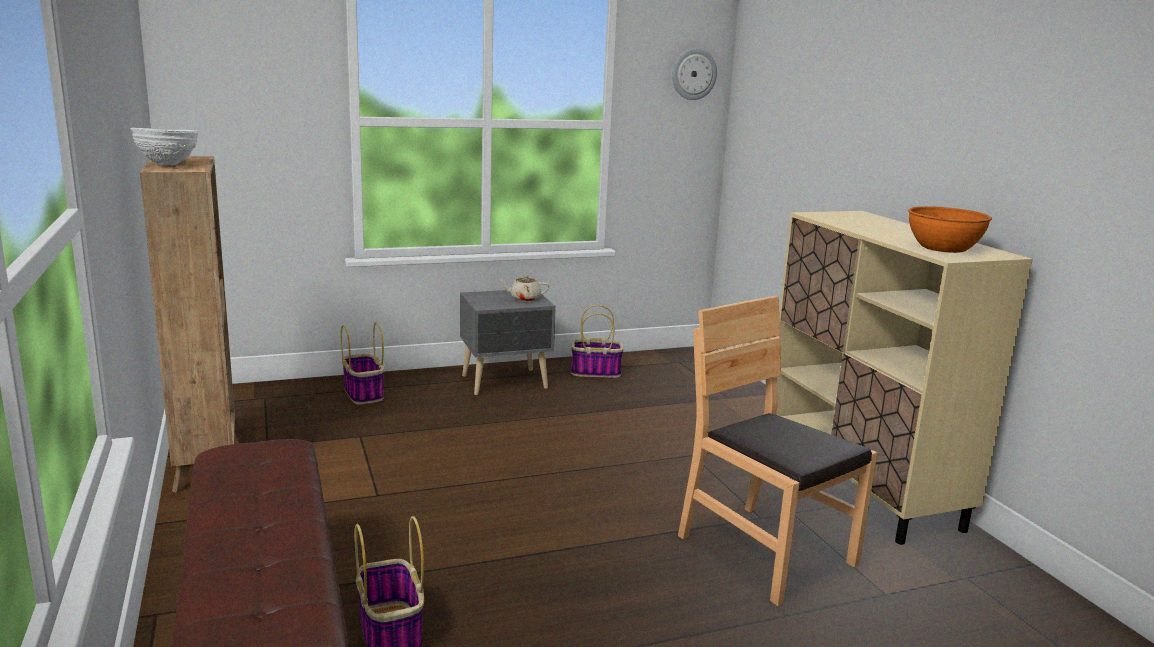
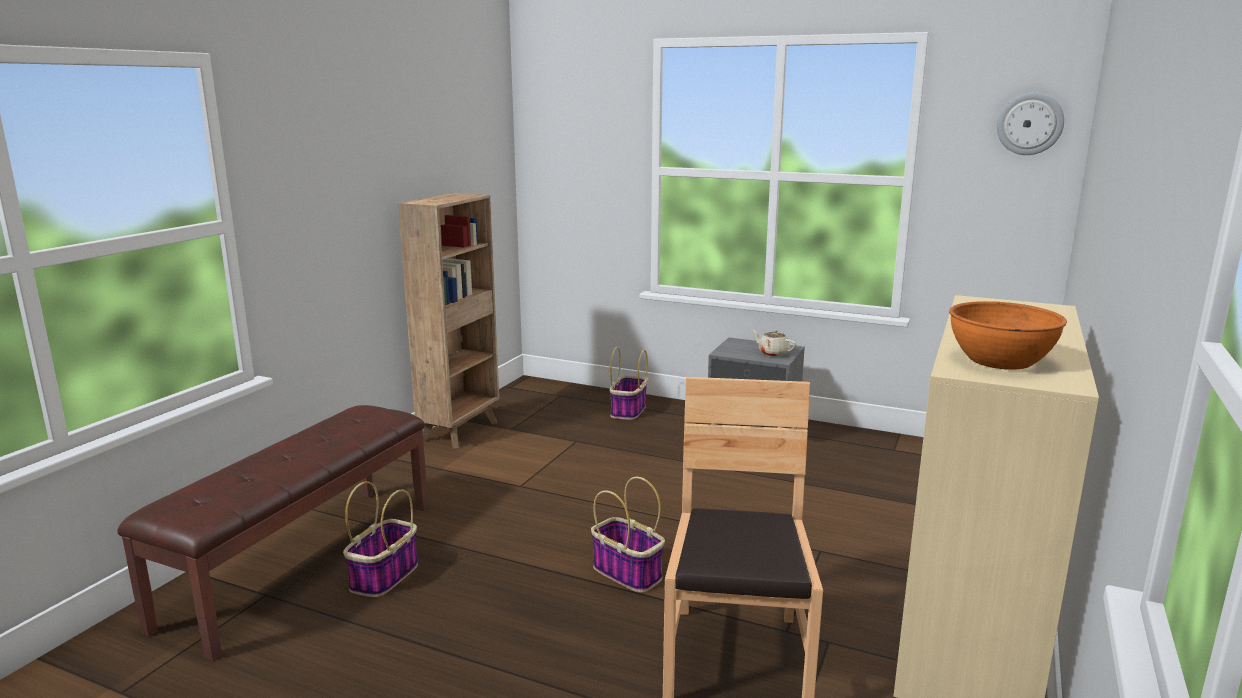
camera: 45 degrees right, 0 degrees up
white bowl [131,128,199,166] -> none
basket [571,305,624,378] -> basket moved to [591,477,665,593]

